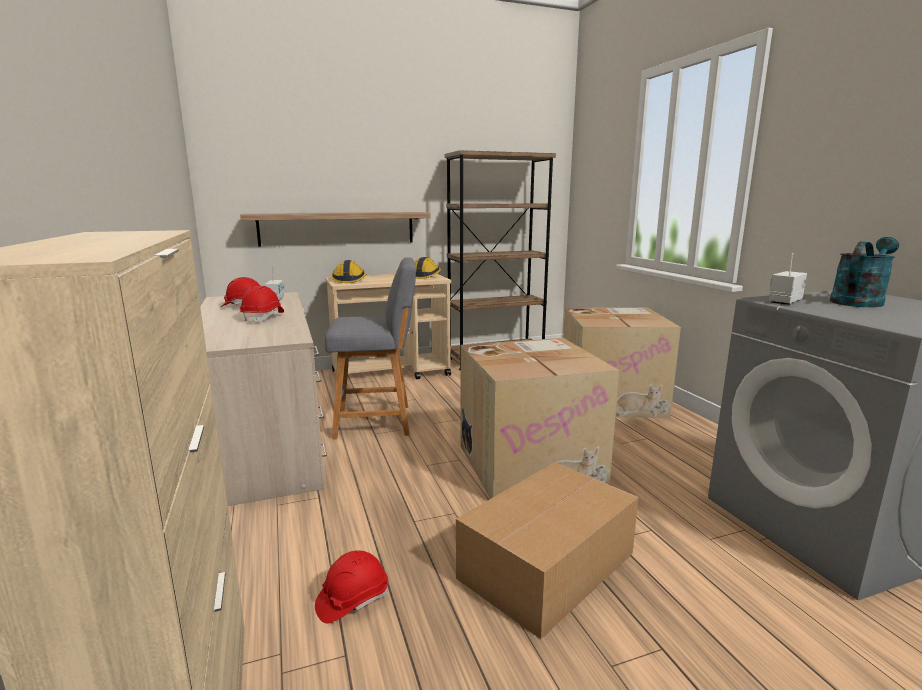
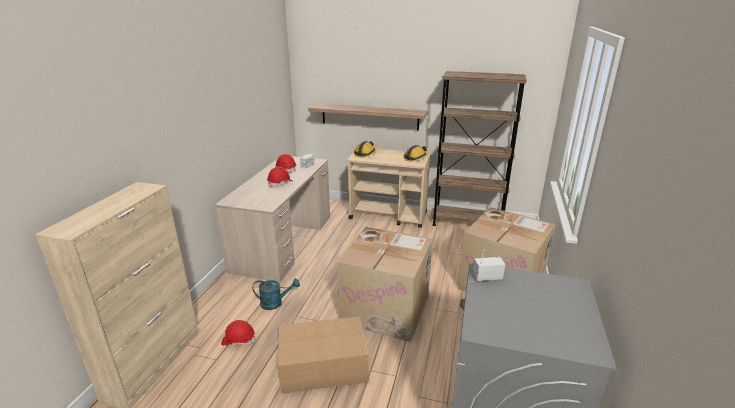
camera: 35 degrees right, 10 degrees up
grey stool [325,257,416,439] -> none
turquoise watering can [830,237,899,307] -> turquoise watering can moved to [253,279,300,310]

